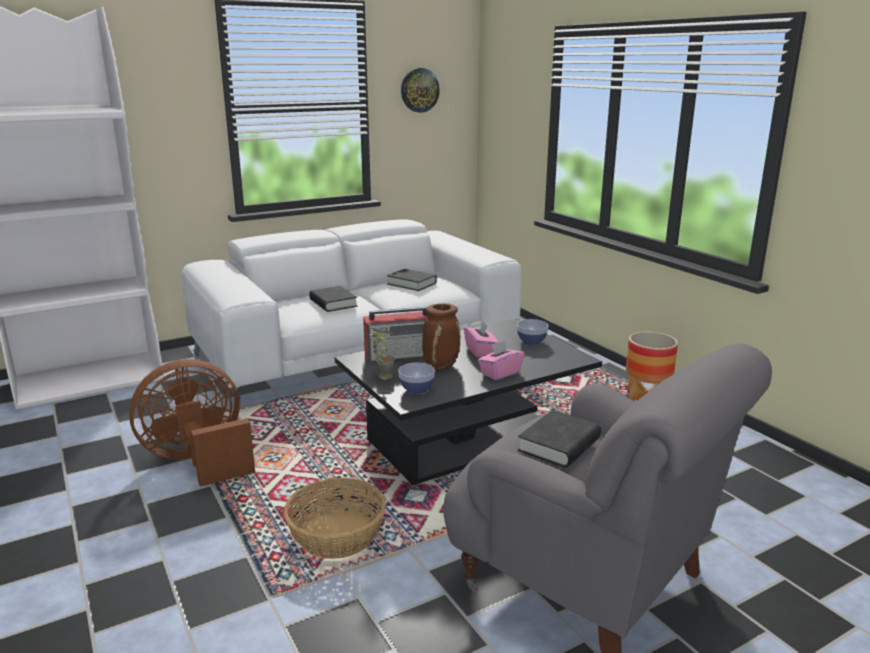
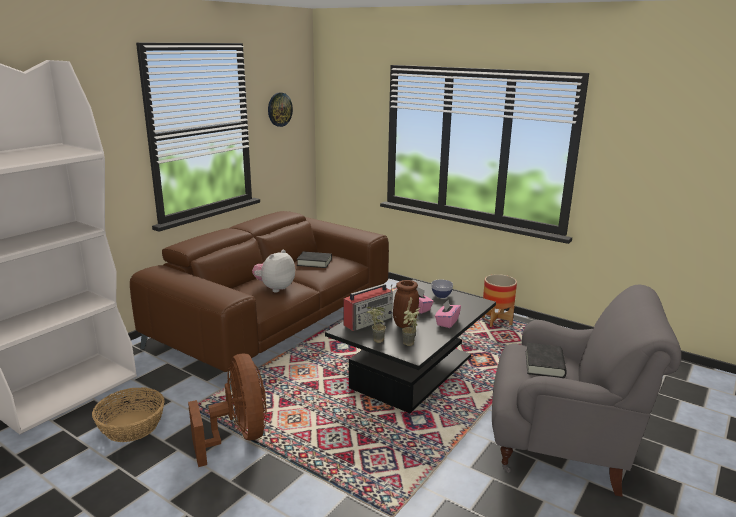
camera: 25 degrees left, 0 degrees up
brown fan [129,359,255,487] -> brown fan turned 120 degrees clockwise [188,354,267,467]
white sofa [182,219,522,411] -> brown sofa [130,211,389,390]
basket [284,478,386,559] -> basket moved to [92,387,164,442]
black book [309,286,357,312] -> plush toy [252,250,295,293]
bowl [398,363,435,394] -> potted plant [402,308,420,346]

